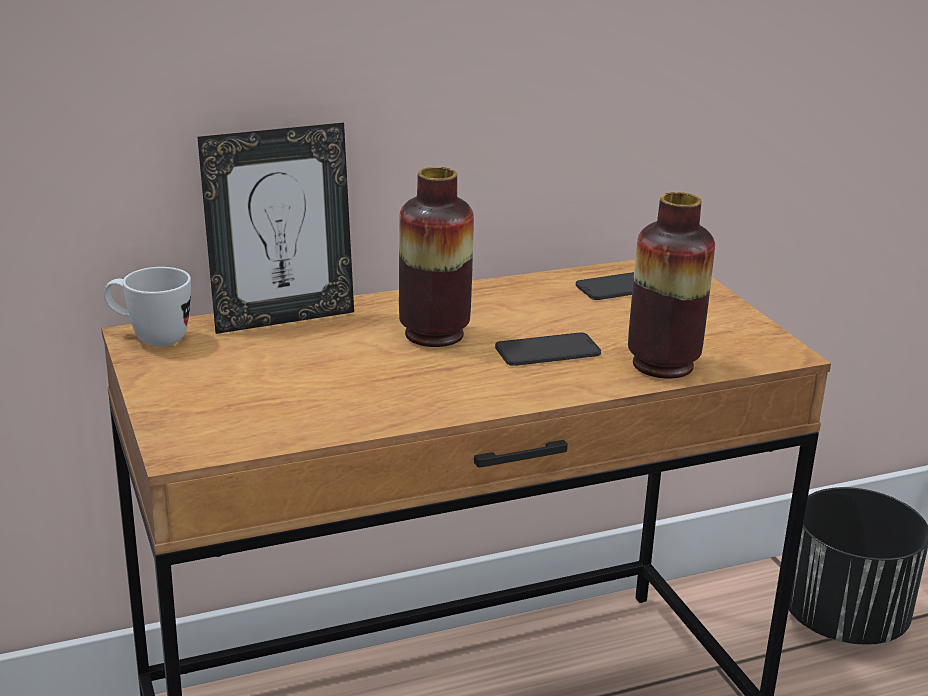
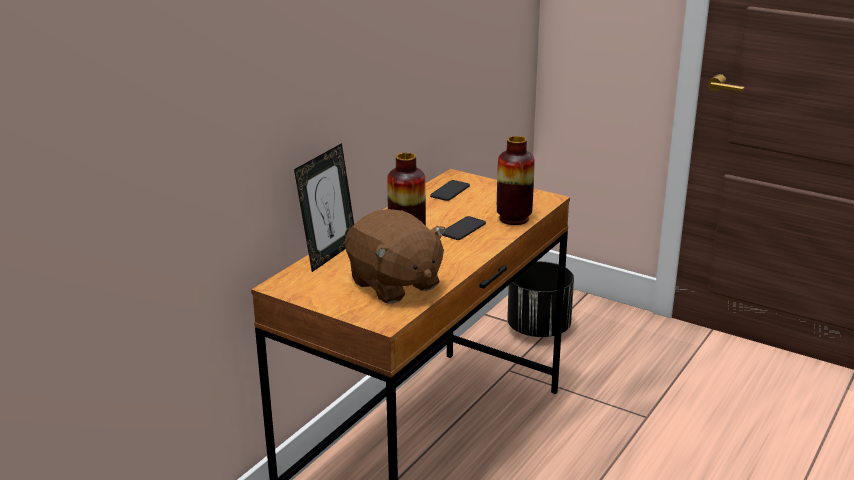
camera: 35 degrees left, 0 degrees up
white mug [104,267,191,346] -> none
none -> brown plush toy [345,209,446,304]

